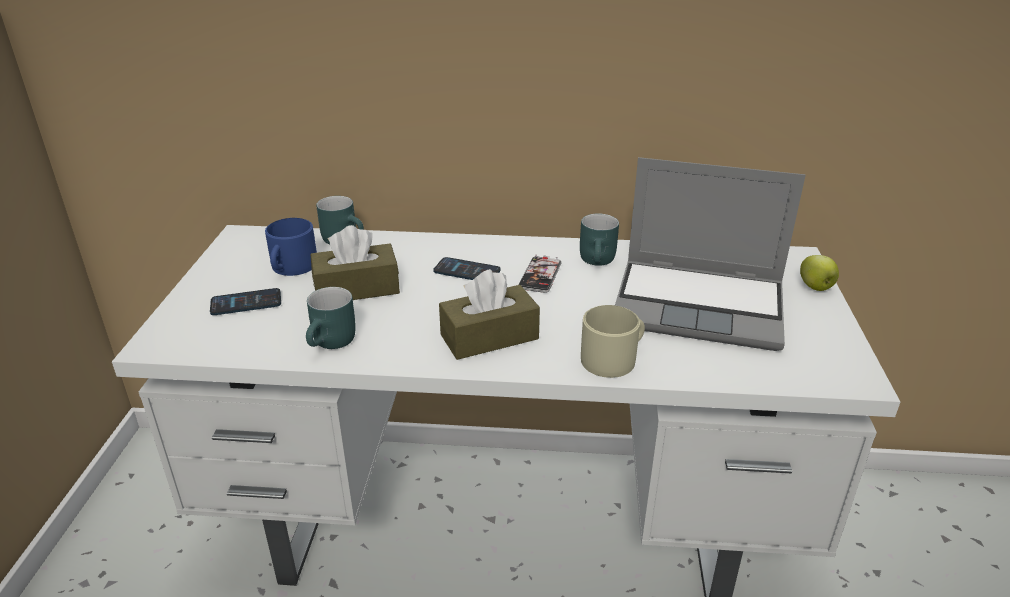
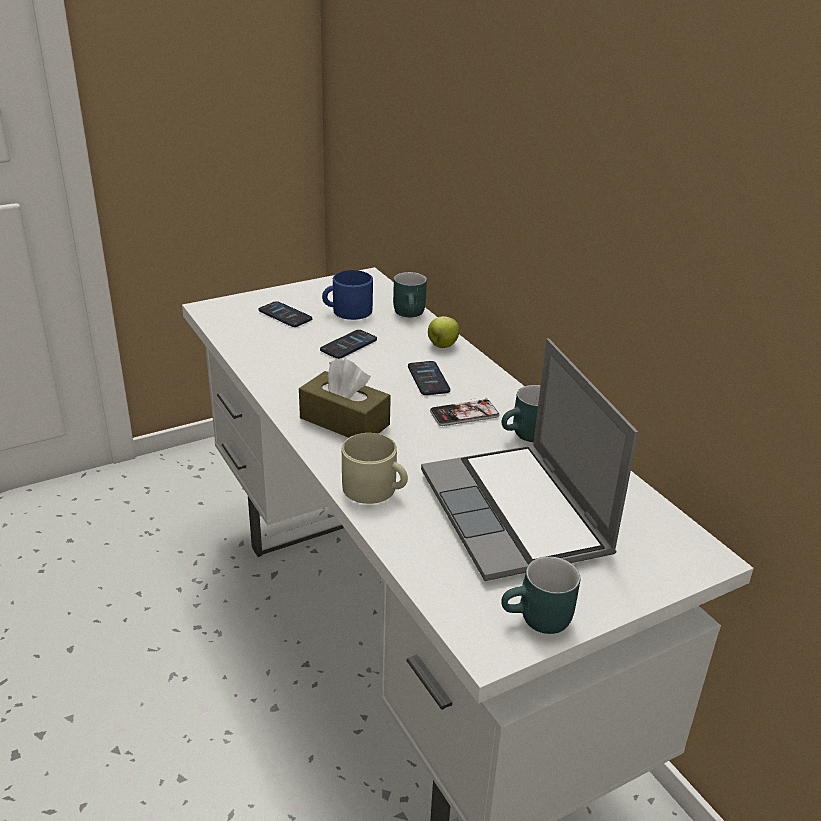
camera: 55 degrees right, 0 degrees up
turquoise mug [306,287,356,349] -> turquoise mug moved to [501,556,581,634]
brown tissue box [310,225,400,300] -> phone [320,330,377,359]
apple [800,255,839,291] -> apple moved to [428,316,460,348]

